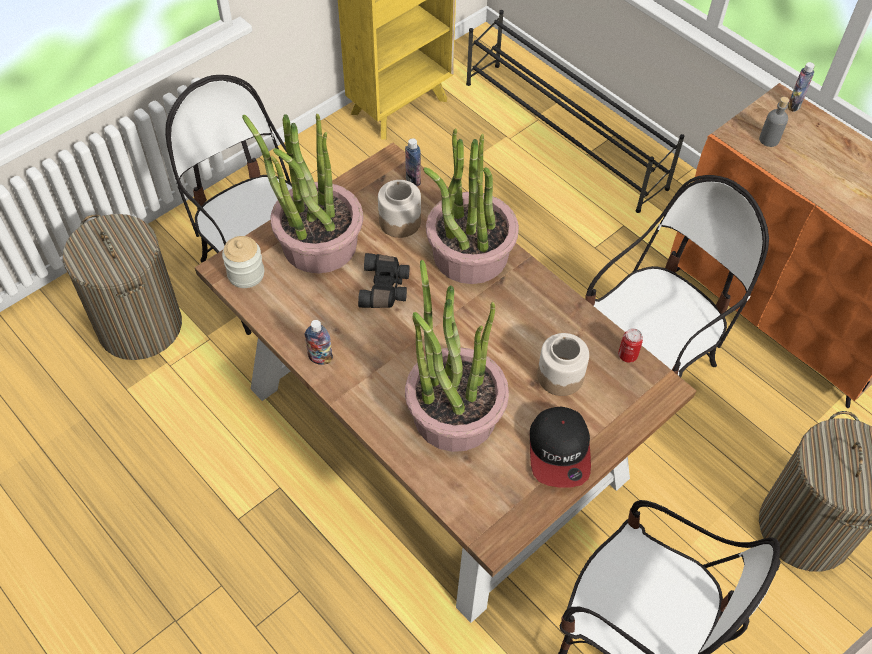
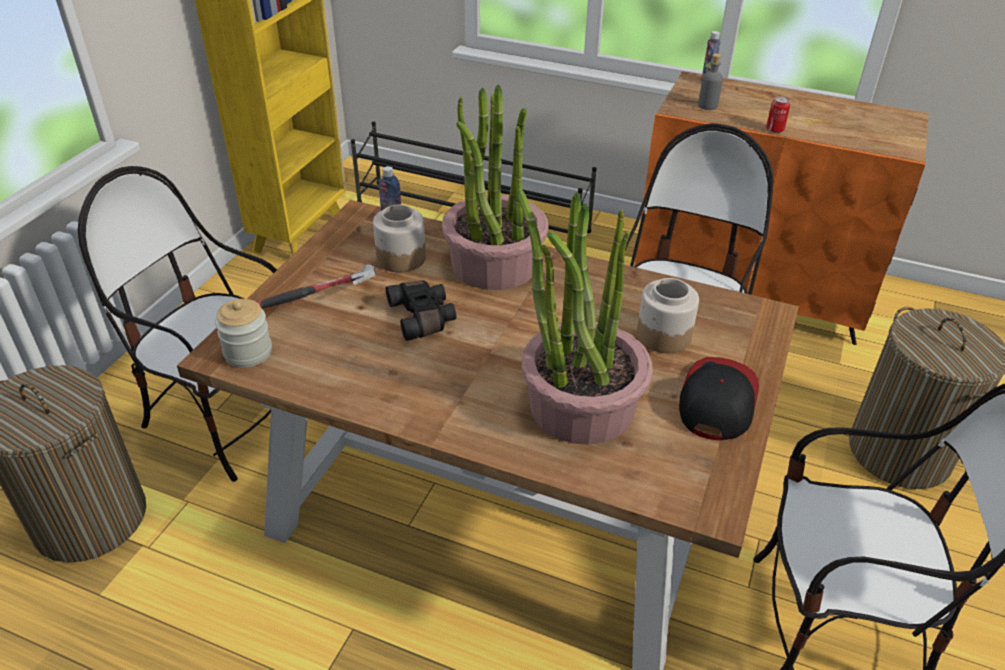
camera: 25 degrees left, 15 degrees down
potted plant [242,114,363,274] -> hammer [256,264,377,309]
bottle [304,320,333,365] -> none
cap [530,407,591,488] -> cap turned 135 degrees counterclockwise [679,357,759,440]
can [618,328,643,363] -> can moved to [766,96,790,133]

